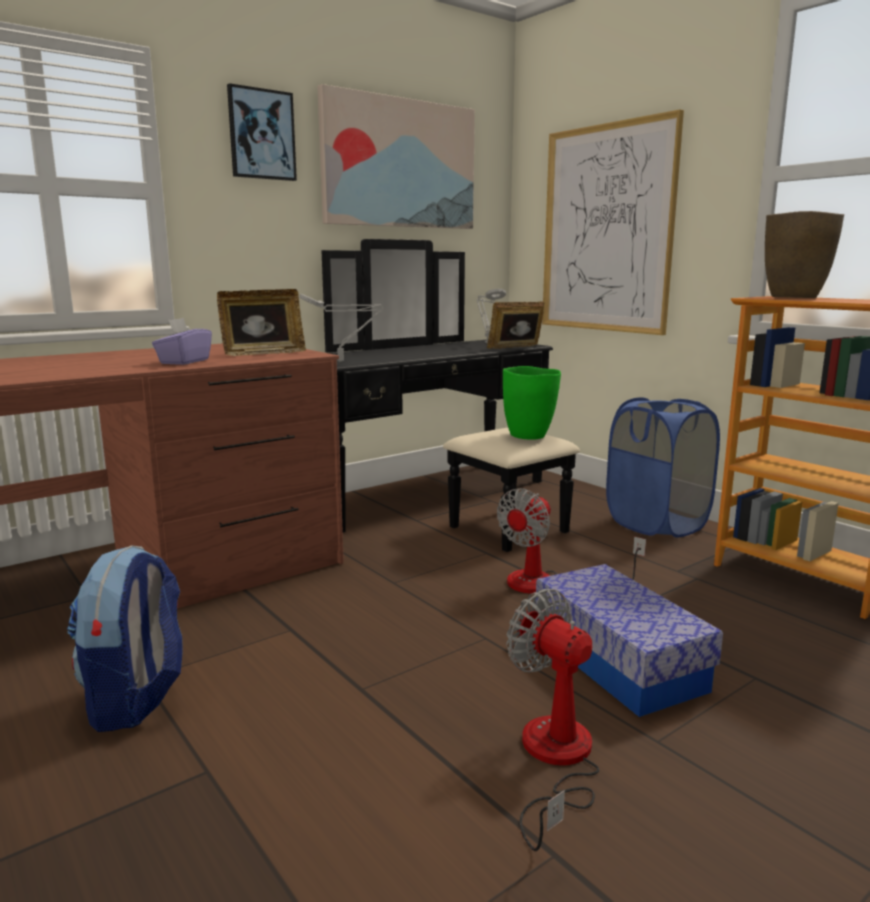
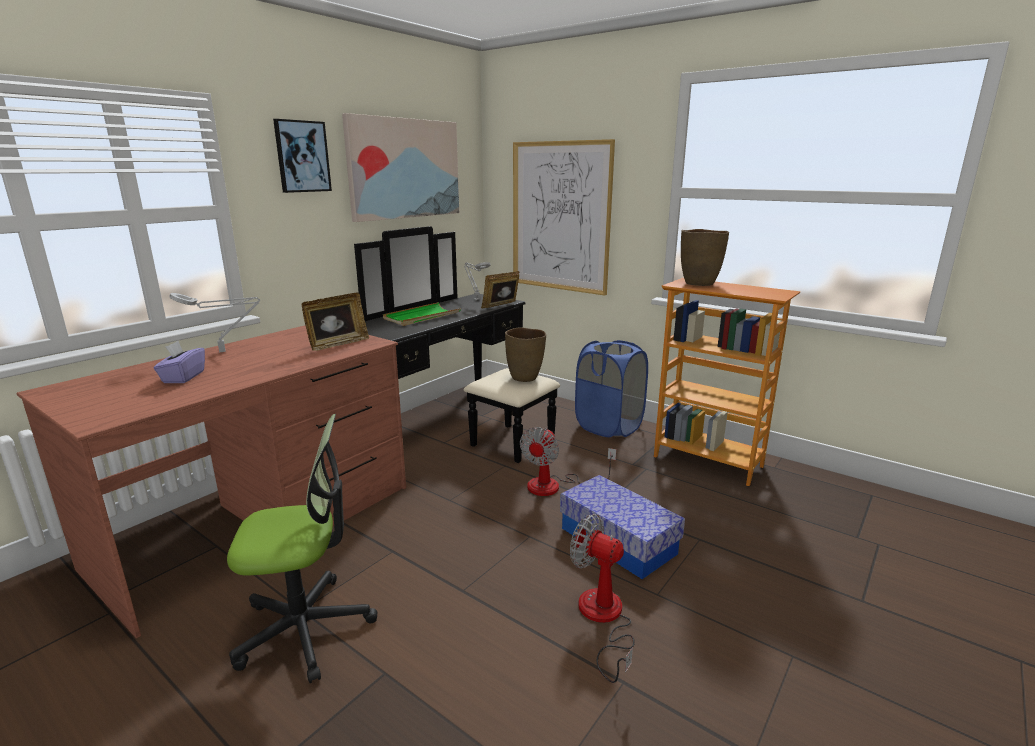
camera: 15 degrees left, 5 degrees up
backpack [67,546,183,732] -> office chair [227,414,377,683]
purple tissue box [152,318,212,365] -> purple tissue box moved to [153,341,205,383]
grey table lamp [299,294,384,362] -> grey table lamp moved to [169,293,260,352]
green vase [503,366,561,440] -> brown vase [505,327,546,382]
none -> green tray [383,302,461,326]

